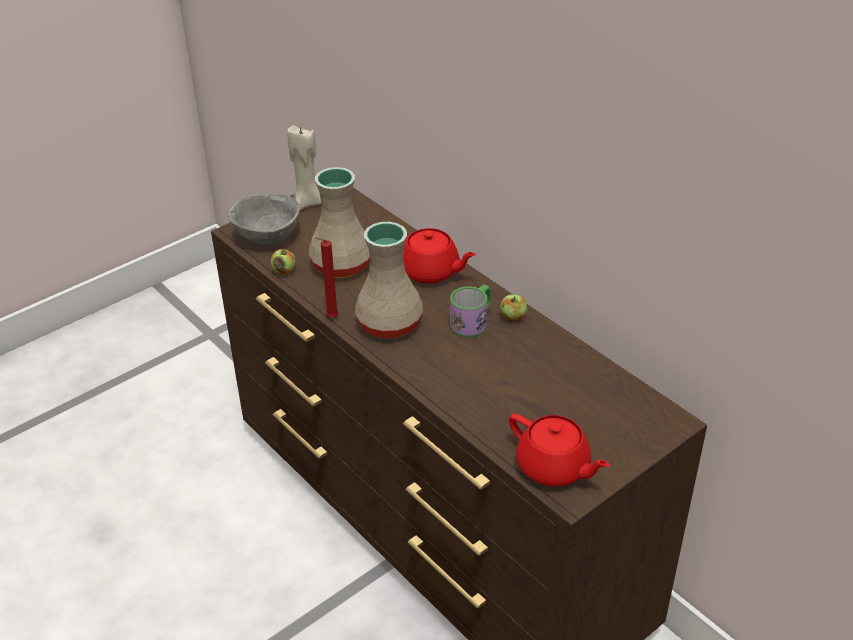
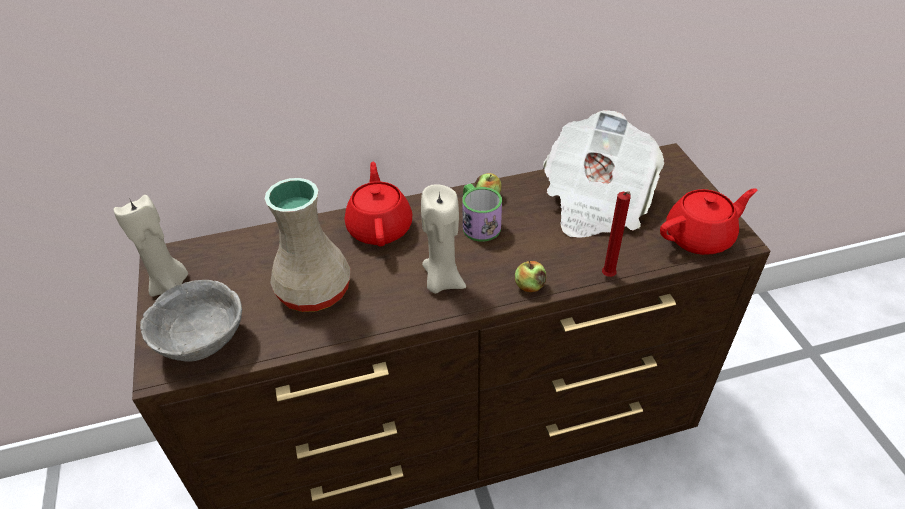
camera: 65 degrees left, 5 degrees up
apple [271,248,296,275] -> apple moved to [515,261,547,292]
red candle [315,237,339,318] -> red candle moved to [602,191,631,277]
beige vase [355,222,423,339] -> beige candle [421,184,466,294]
red teapot [403,228,476,284] -> red teapot turned 60 degrees counterclockwise [345,162,412,247]
none -> newspaper [543,110,664,238]

